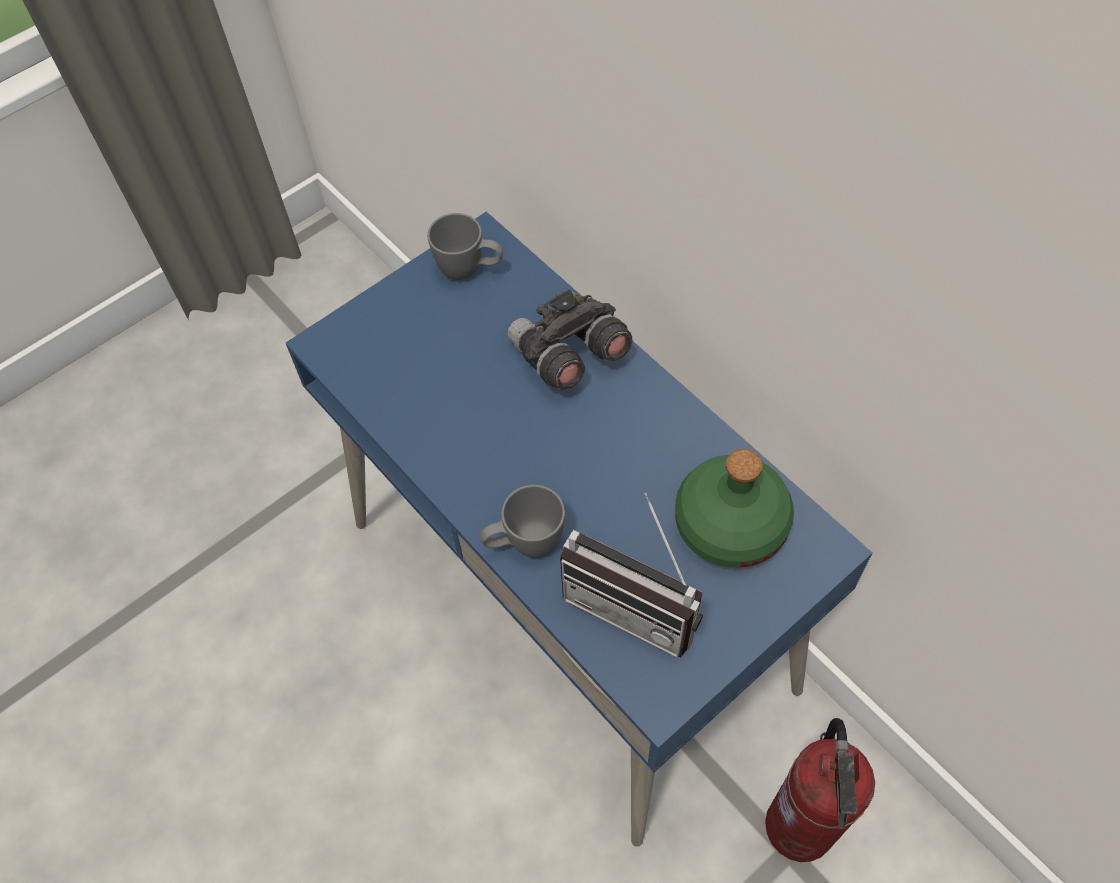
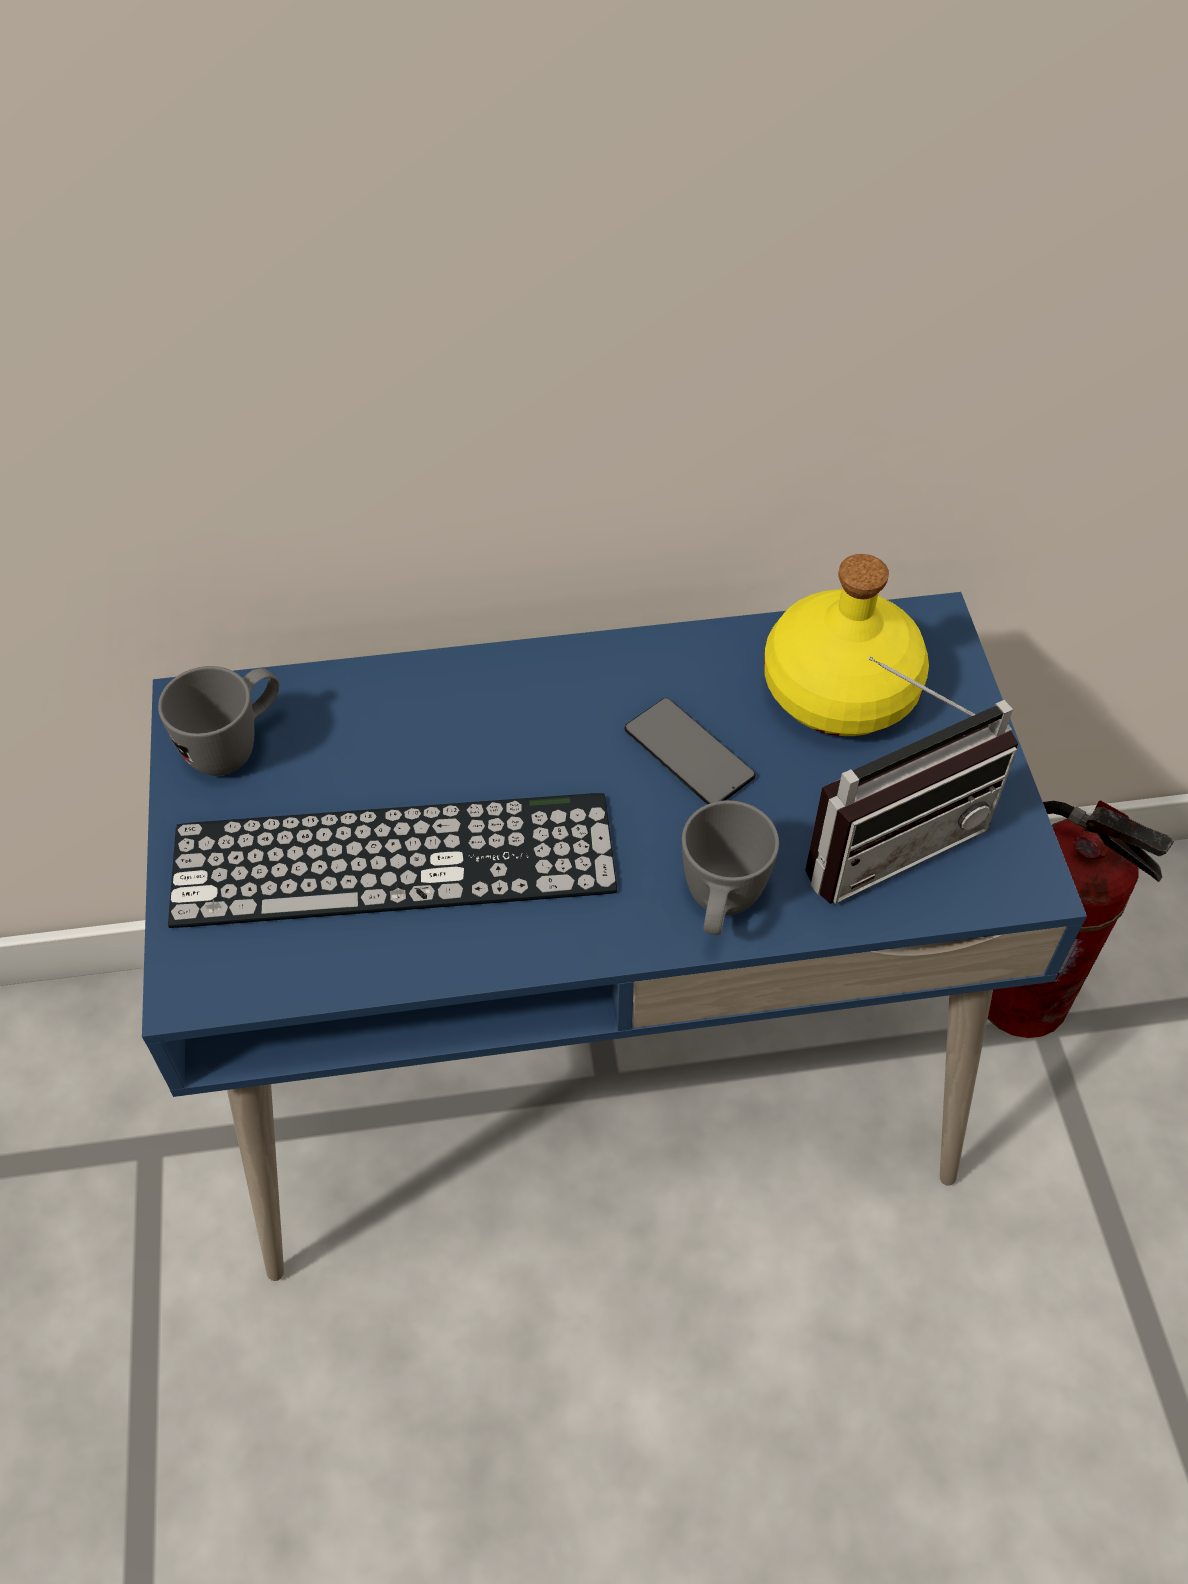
camera: 60 degrees left, 5 degrees down
grey binoculars [508,290,632,390] -> none
green bottle [675,449,794,568] -> yellow bottle [764,554,929,736]
none -> keyboard [168,793,617,928]
none -> phone [624,698,755,804]

